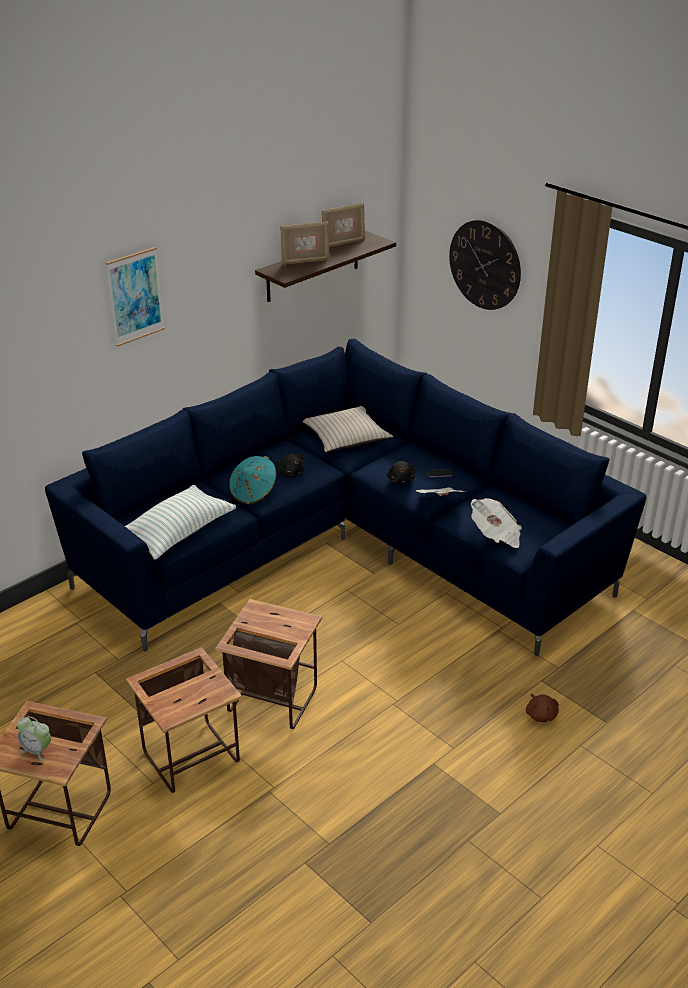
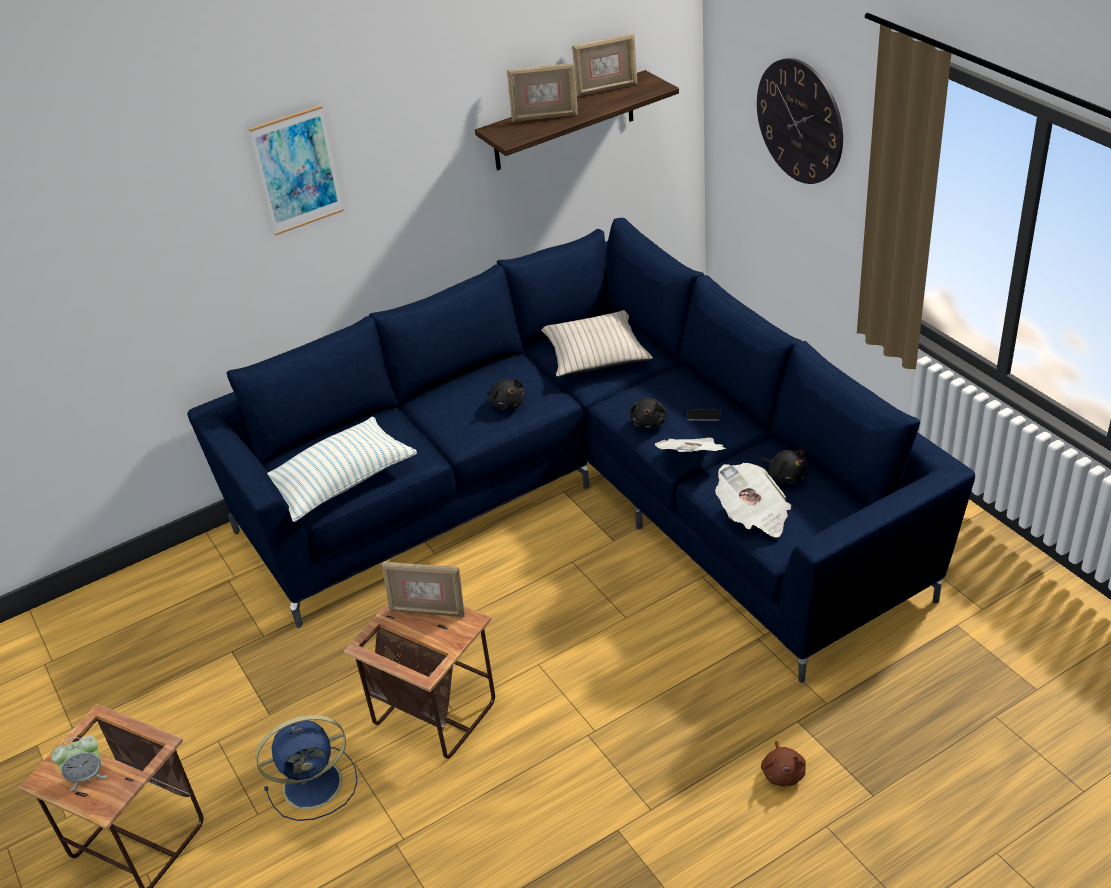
camera: 15 degrees right, 5 degrees up
alarm clock [17,717,51,761] -> alarm clock turned 60 degrees counterclockwise [52,736,108,791]
side table [126,647,242,793] -> blue fan [256,715,357,821]
turquoise hat [229,456,277,505] -> none
none -> picture frame [382,562,465,617]
none -> black plush toy [760,450,807,485]

